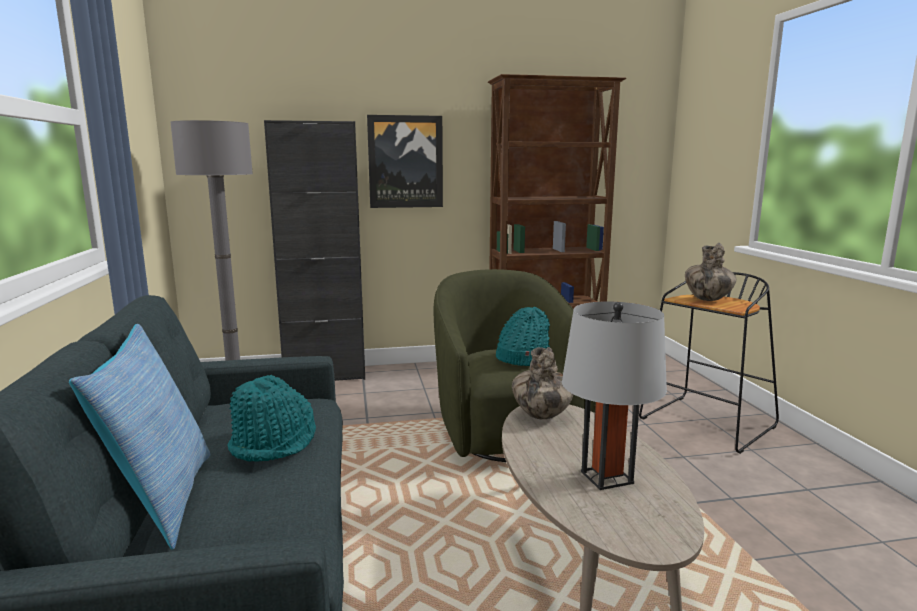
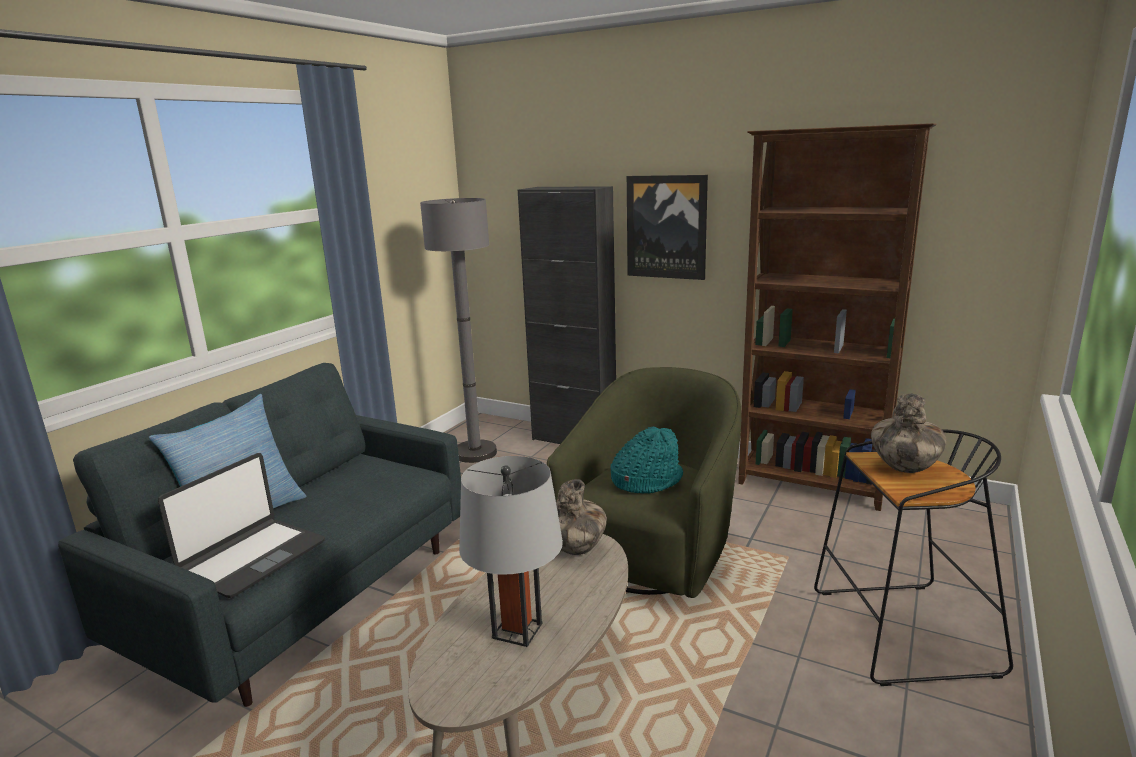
camera: 40 degrees right, 5 degrees up
turquoise hat [227,375,316,462] -> none
none -> laptop [158,453,325,598]

